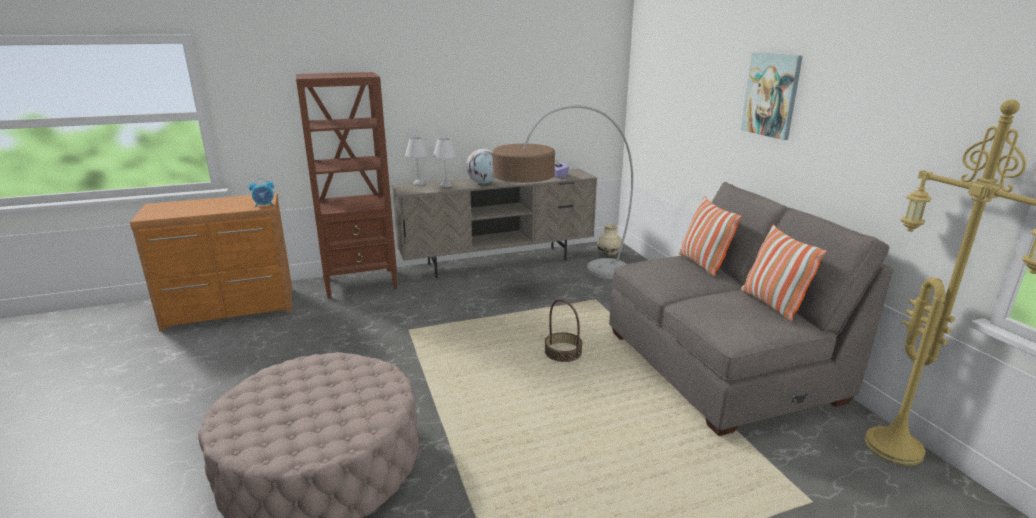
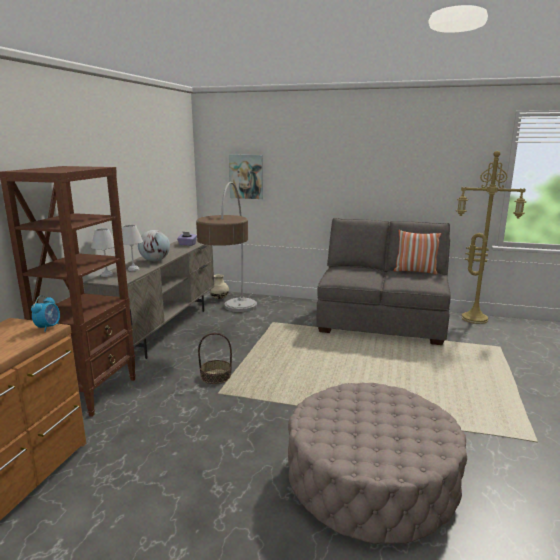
camera: 55 degrees left, 5 degrees down
basket [545,299,583,362] -> basket moved to [198,333,232,384]
pillow [679,197,742,277] -> none
picture [741,53,803,140] -> picture moved to [229,155,263,199]

